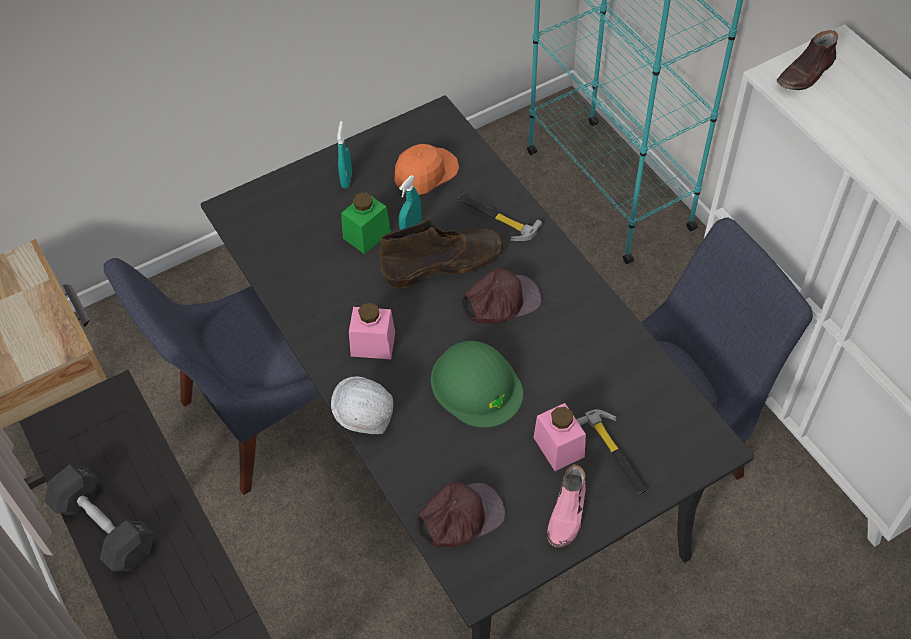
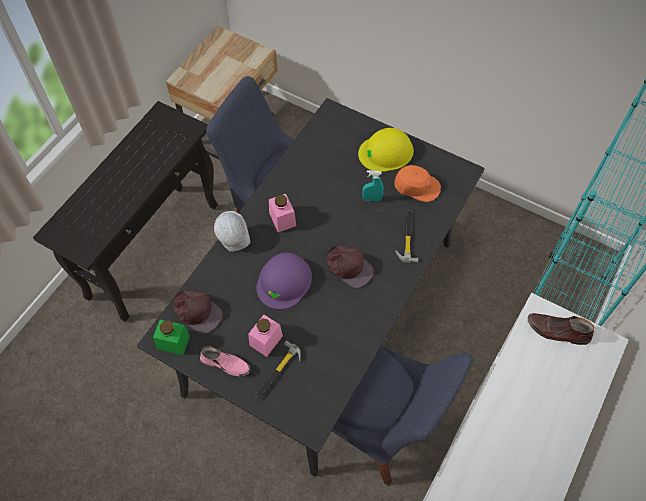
camera: 60 degrees right, 5 degrees up
grey dumbbell [44,465,155,571] -> none
turquoise spray bottle [337,121,352,188] -> yellow hard hat [358,128,414,172]
green jar [341,192,391,254] -> green jar moved to [153,319,190,355]
brown boot [379,217,504,288] -> none
green hard hat [431,341,523,428] -> purple hard hat [256,253,312,309]
pink shoe [547,465,586,548] -> pink shoe turned 150 degrees counterclockwise [200,346,251,376]

